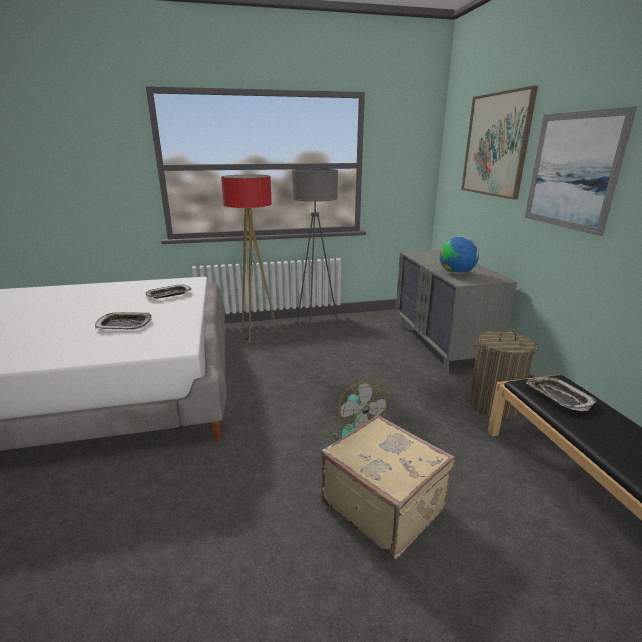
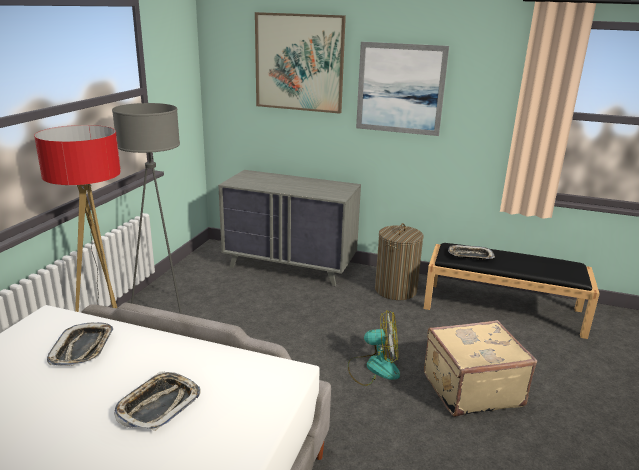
camera: 60 degrees left, 0 degrees up
globe [439,237,479,274] -> none

